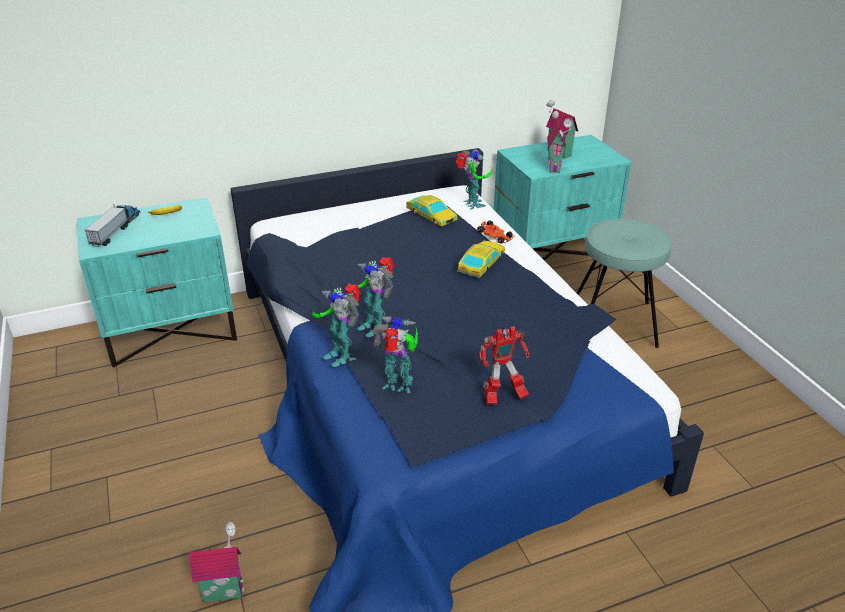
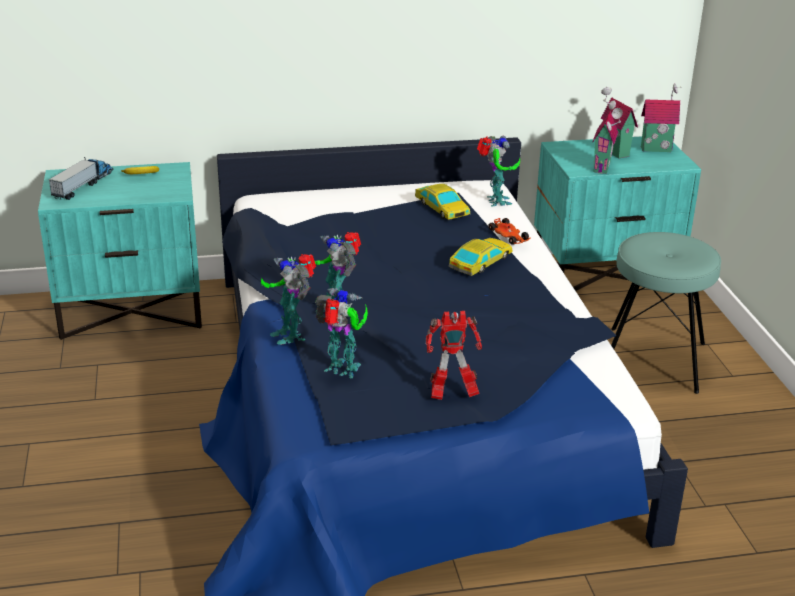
camera: 10 degrees right, 5 degrees down
toy house [189,522,244,602] -> toy house moved to [641,83,681,152]

